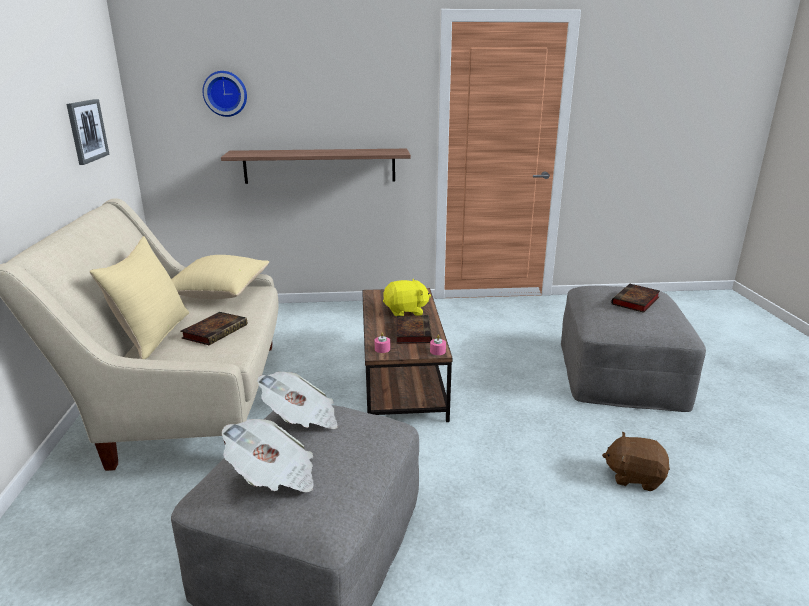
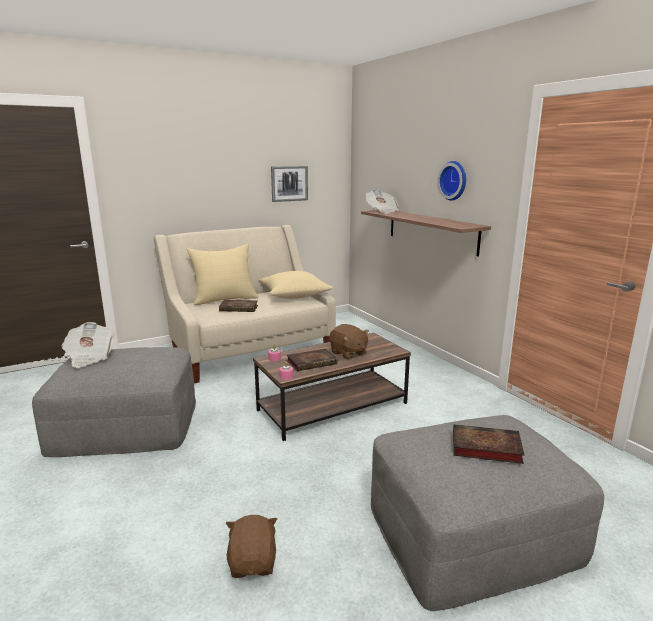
camera: 65 degrees right, 5 degrees down
wall clock [202,71,247,117] -> wall clock moved to [437,161,466,201]
newspaper [257,372,338,429] -> newspaper moved to [366,190,399,214]
yellow plush toy [383,279,431,317] -> brown plush toy [329,324,369,359]

